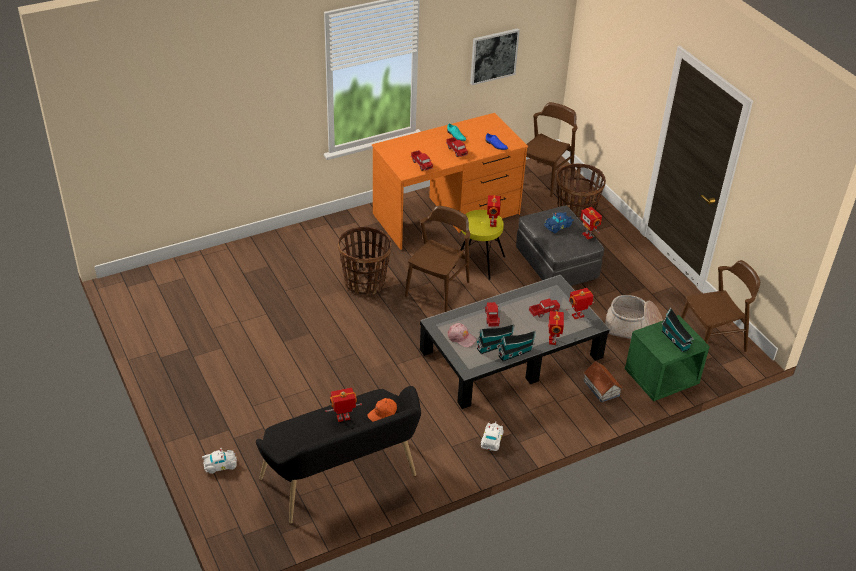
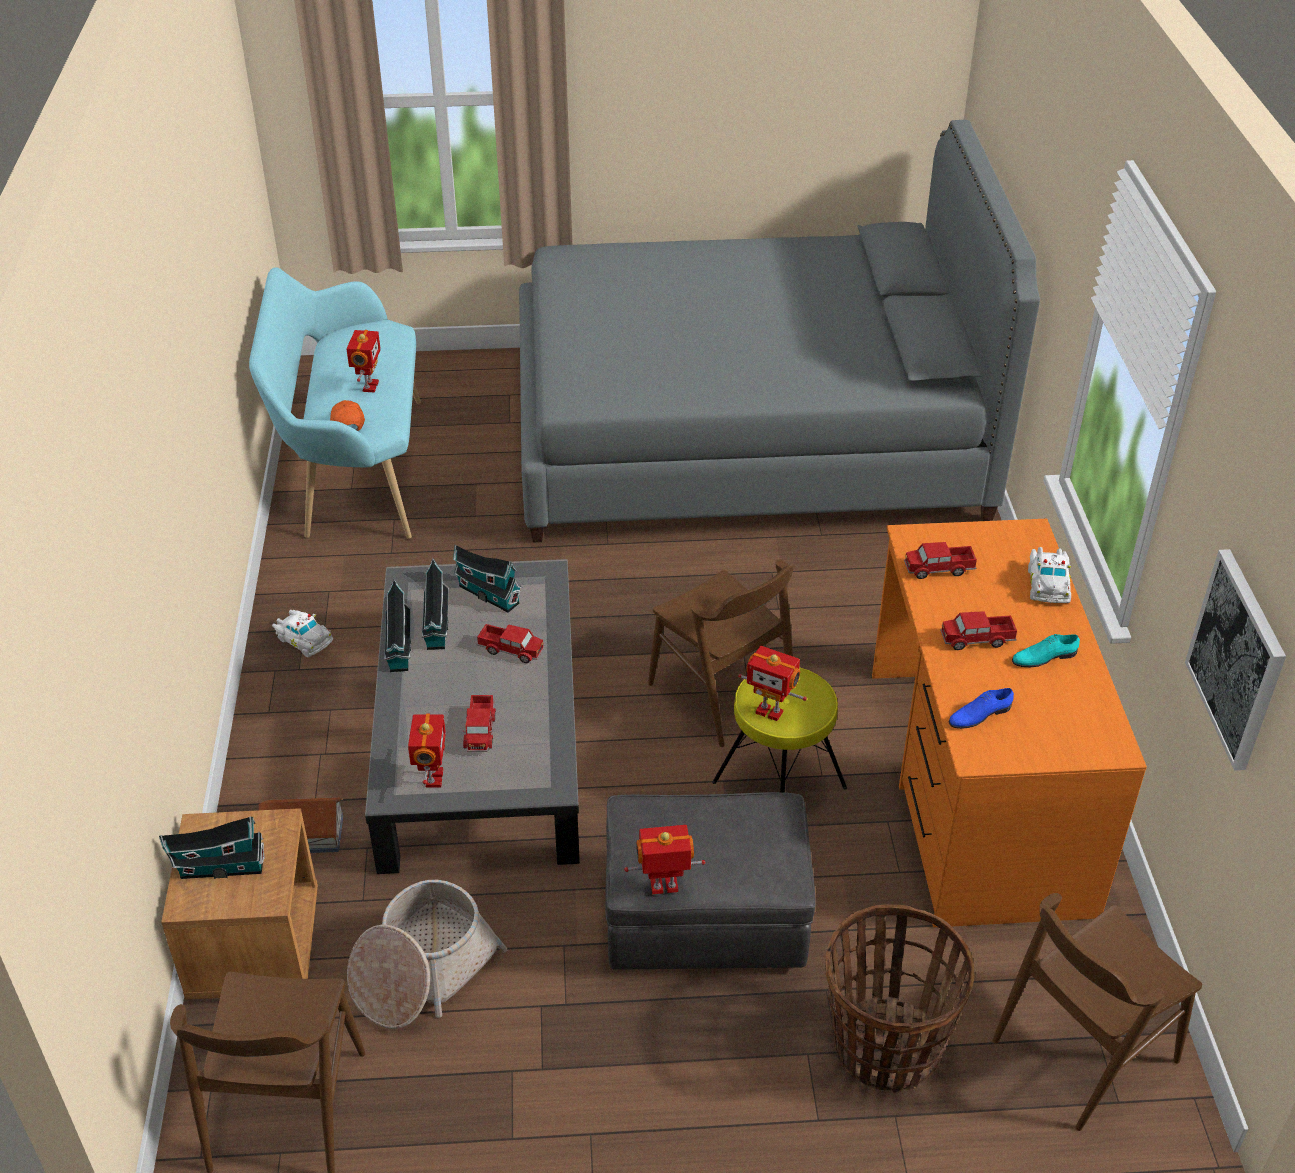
camera: 115 degrees right, 0 degrees up
white toy car [202,448,237,474] -> white toy car moved to [1028,547,1071,603]
black bench [256,386,421,524] -> turquoise bench [249,267,421,539]
basket [338,227,392,295] -> none
pink cap [448,323,476,347] -> toy house [453,545,522,613]
brown chair [526,102,577,197] -> brown chair turned 90 degrees clockwise [992,893,1202,1131]
blue toy car [544,212,574,233] -> none
toy robot [548,311,564,345] -> none
green nightstand [625,315,710,401] -> brown nightstand [161,808,318,1000]
none -> grey bed [519,120,1040,542]

